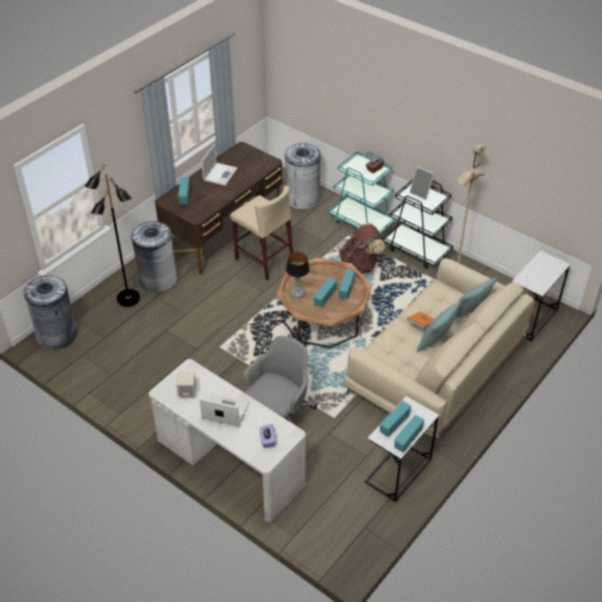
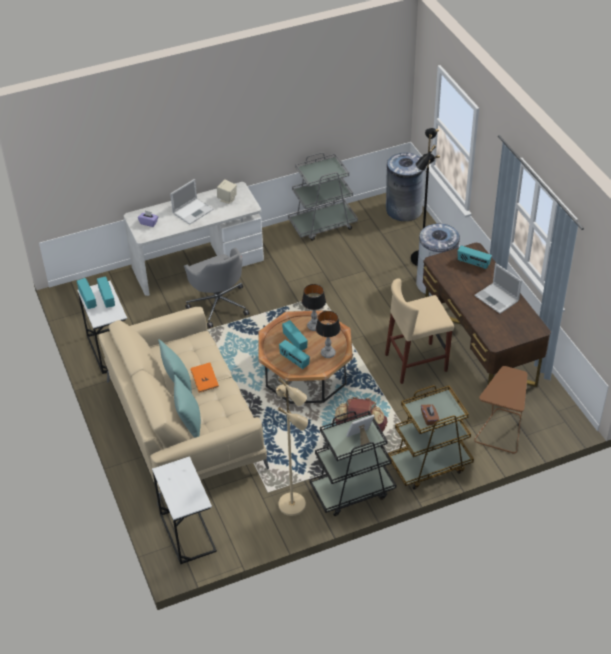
camera: 120 degrees right, 0 degrees up
grey trash can [285,143,321,210] -> brown side table [474,366,528,454]
turquoise cart [329,151,396,234] -> brown cart [388,385,474,489]
none -> grey cart [288,152,358,241]
none -> table lamp [316,311,341,358]

